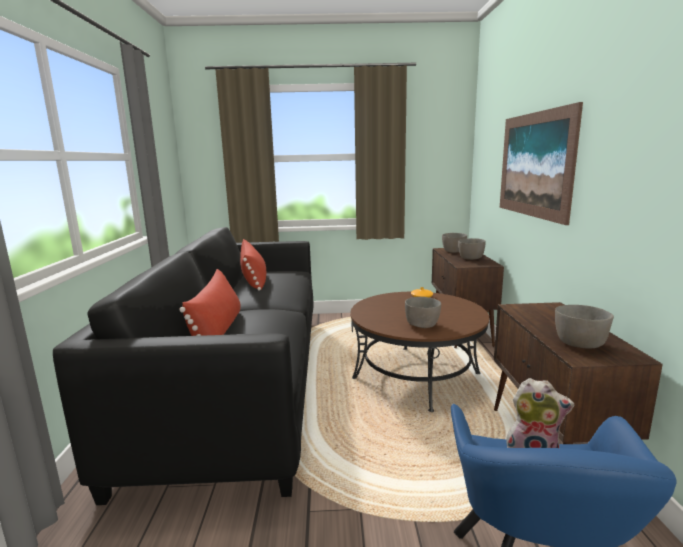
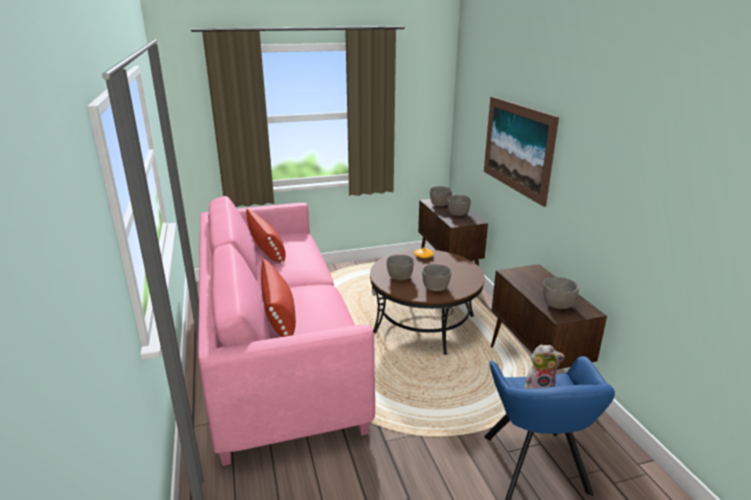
camera: 15 degrees left, 10 degrees up
black sofa [53,227,313,505] -> pink sofa [198,196,375,466]
none -> grey bowl [387,255,414,280]

